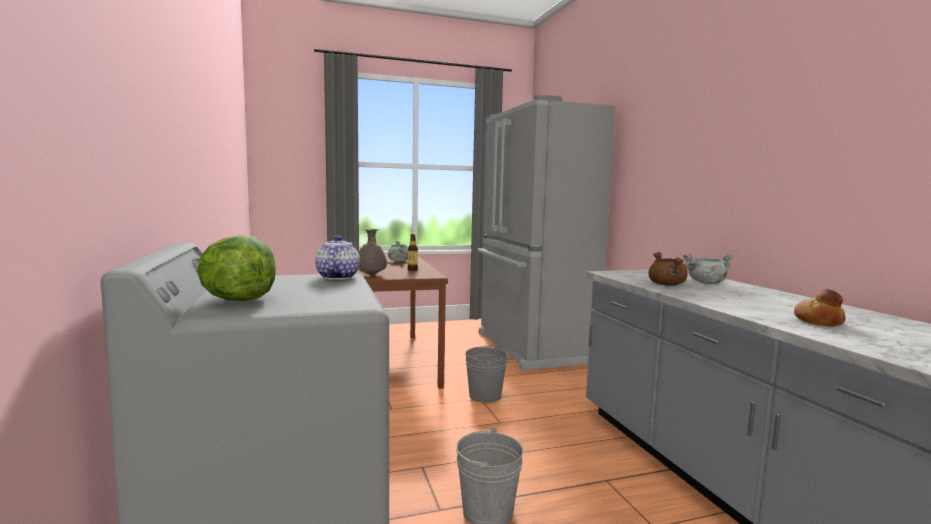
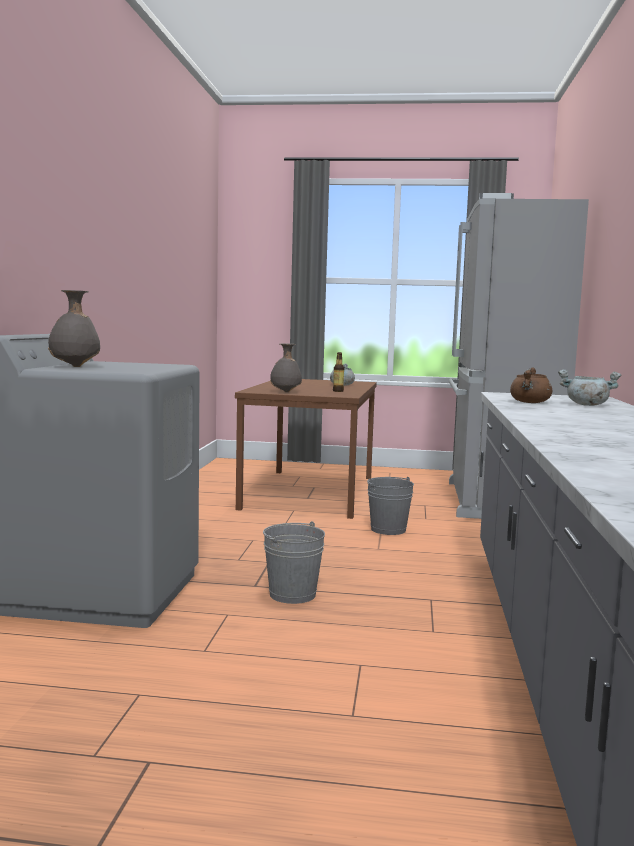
camera: 25 degrees right, 0 degrees up
lettuce [197,235,276,301] -> grey vase [48,290,100,367]
teapot [315,235,360,280] -> none
bread [794,289,846,327] -> none

